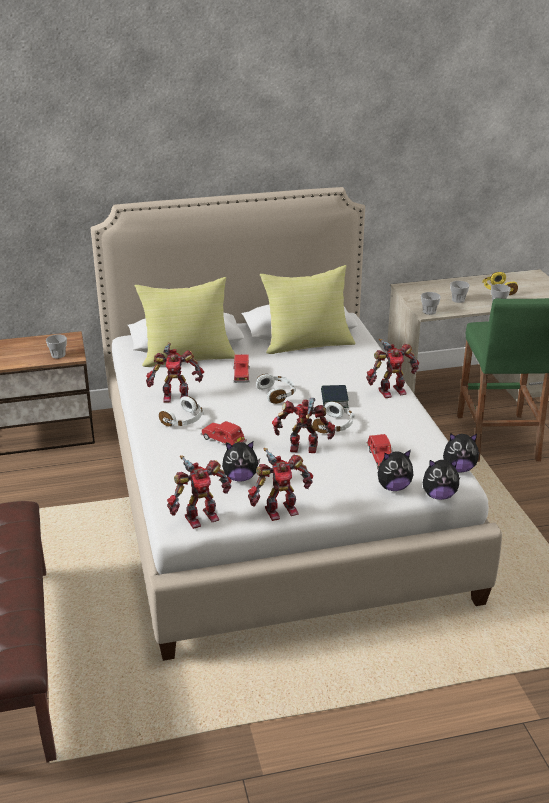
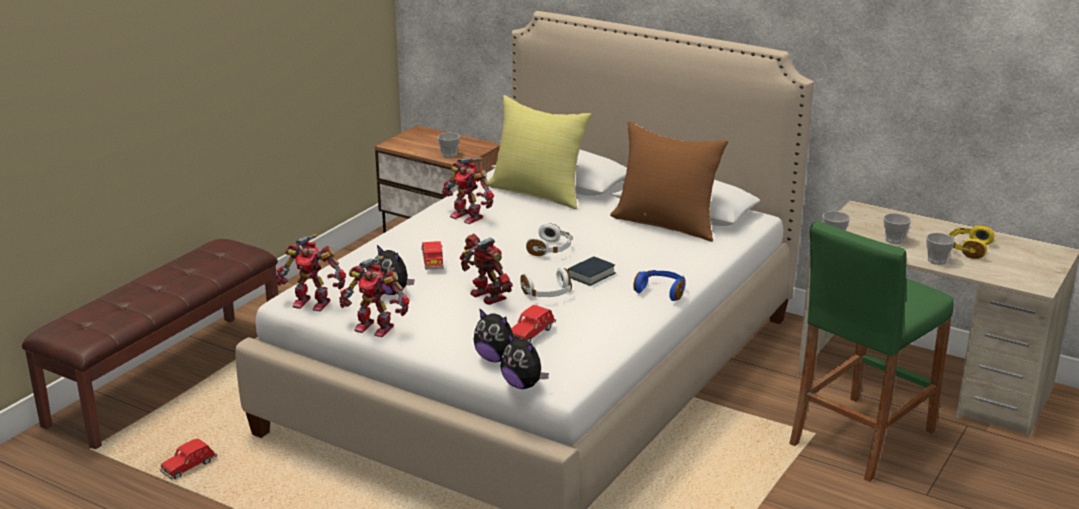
camera: 45 degrees right, 5 degrees down
white headphones [159,396,204,426] -> none
red toy car [233,354,250,383] -> red toy car moved to [160,439,217,480]
yellow pillow [260,265,355,354] -> brown pillow [610,121,728,241]
toy robot [366,339,419,398] -> blue headphones [633,270,686,301]
plush toy [443,433,480,473] -> none

